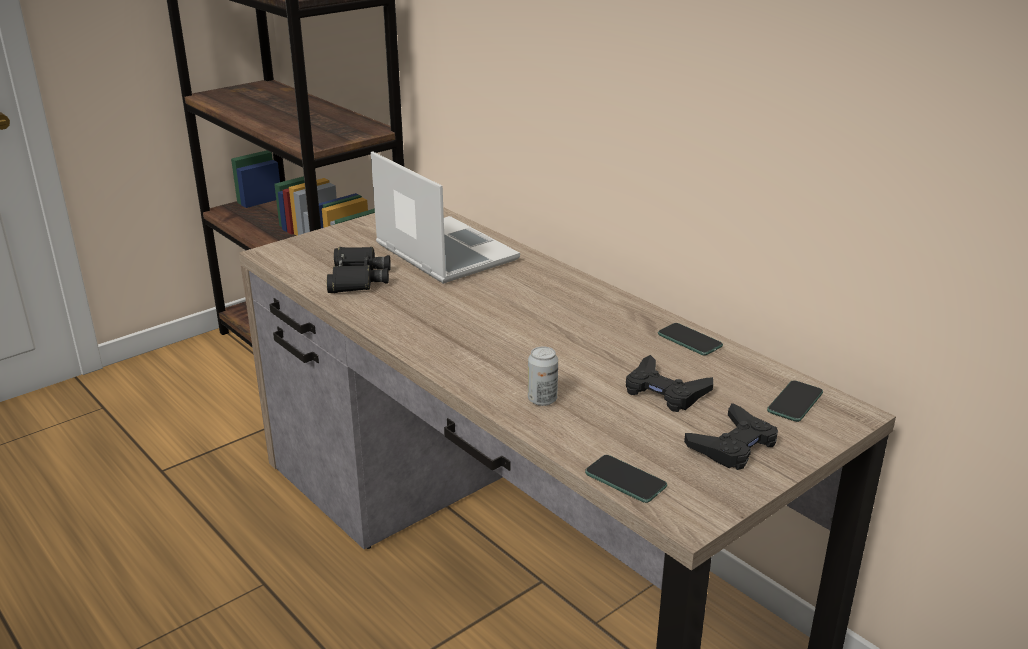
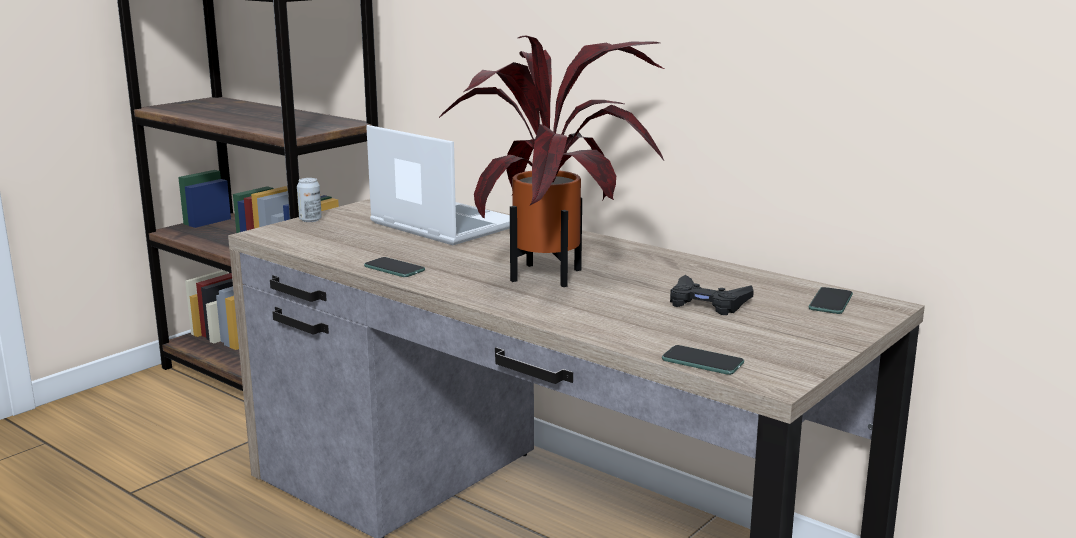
camera: 10 degrees left, 10 degrees down
black binoculars [327,247,391,293] -> none
can [528,346,558,406] -> can moved to [297,178,322,222]
phone [658,323,723,356] -> phone moved to [364,257,425,277]
black game controller [684,403,778,470] -> none
none -> potted plant [439,35,664,287]

